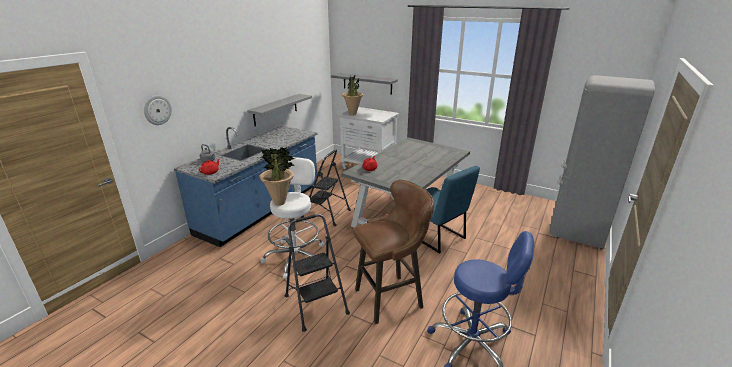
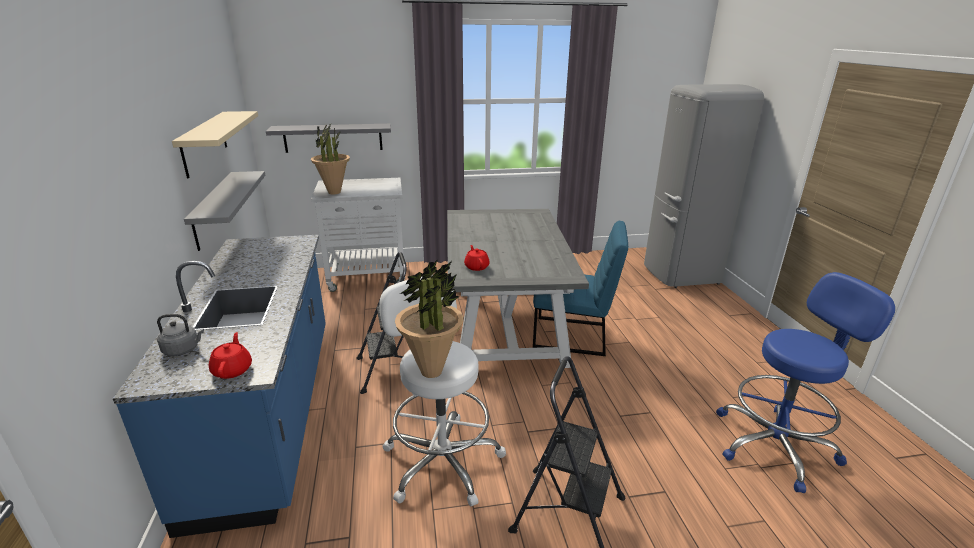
camera: 40 degrees left, 0 degrees up
wall clock [144,95,172,125] -> none
brown stool [353,180,434,324] -> none
none -> beige shelf [172,111,258,179]

